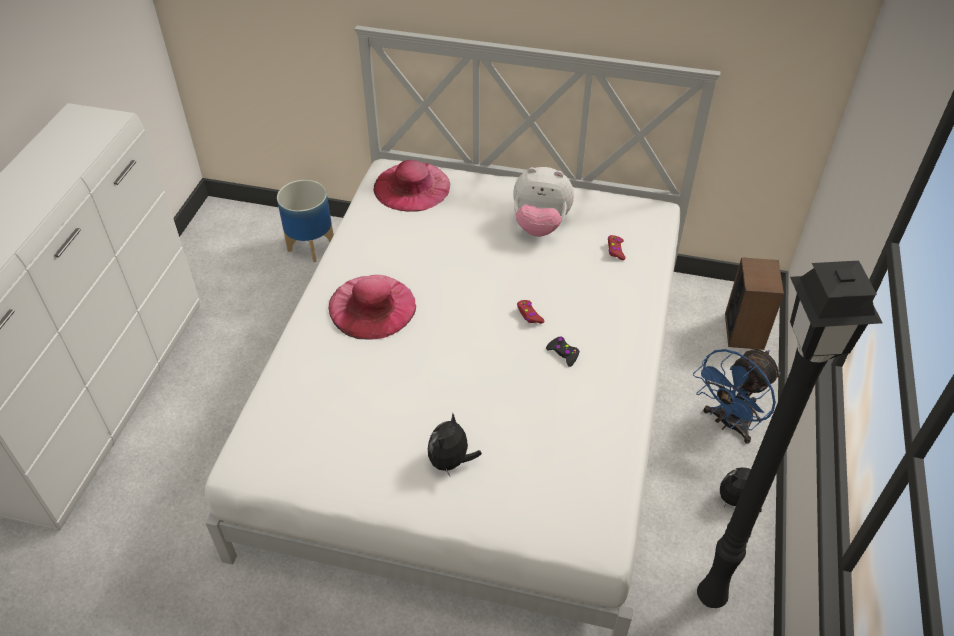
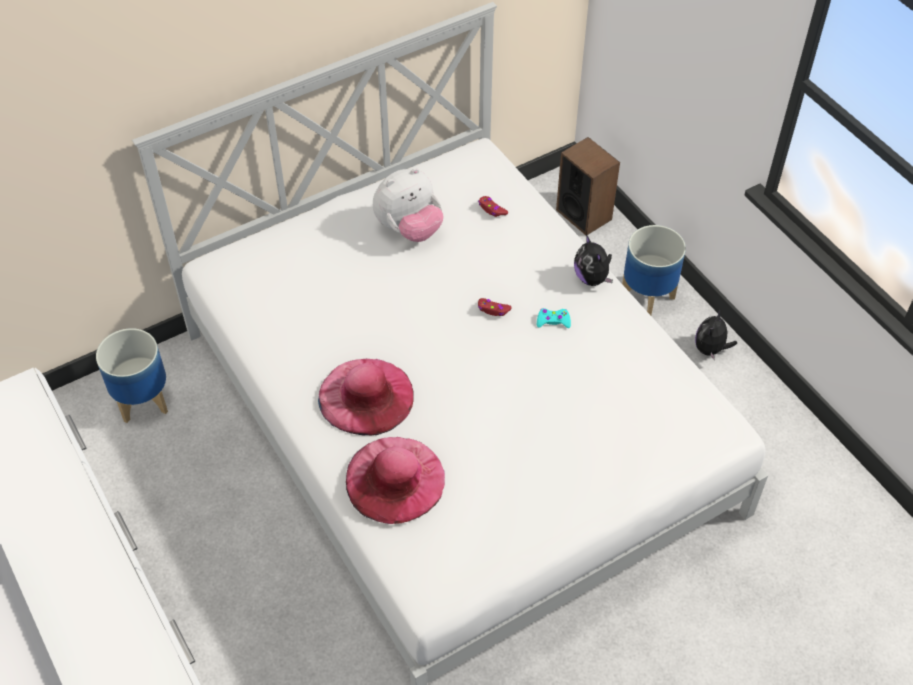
camera: 45 degrees left, 5 degrees up
pink hat [373,160,450,212] -> pink hat moved to [346,437,445,524]
plush toy [428,413,482,476] -> plush toy moved to [574,234,613,286]
black game controller [546,337,580,367] -> turquoise game controller [537,308,571,328]
blue fan [693,349,781,444] -> planter [622,225,686,315]
black floor lamp [697,261,882,608] -> none

